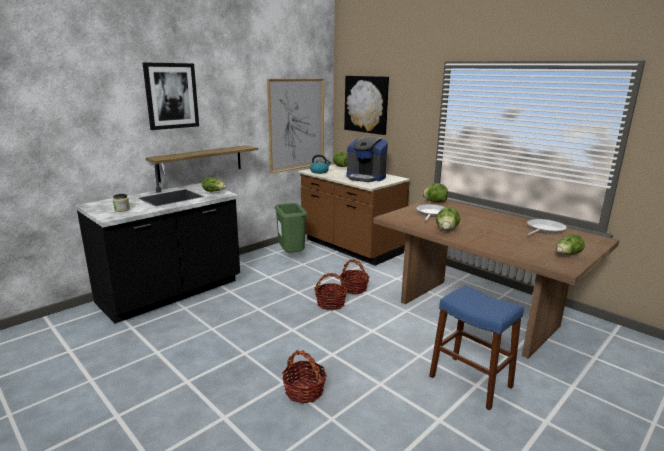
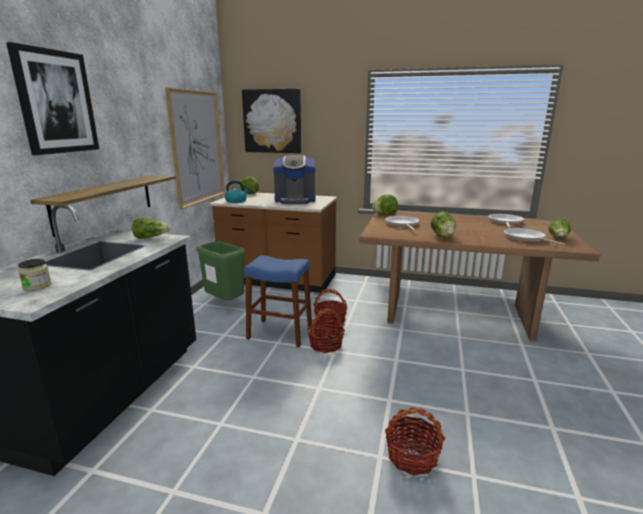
camera: 30 degrees left, 0 degrees up
blue stool [429,285,524,410] -> blue stool moved to [244,255,312,347]
none -> frying pan [504,228,565,245]

